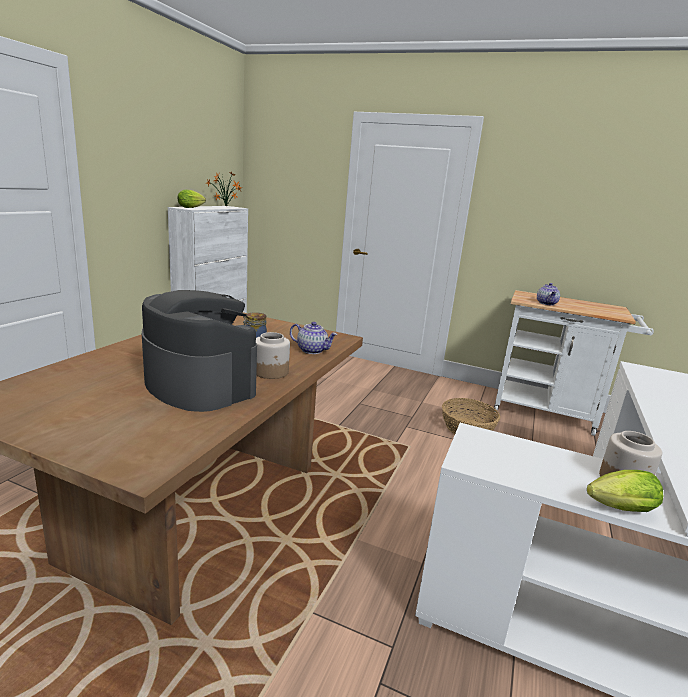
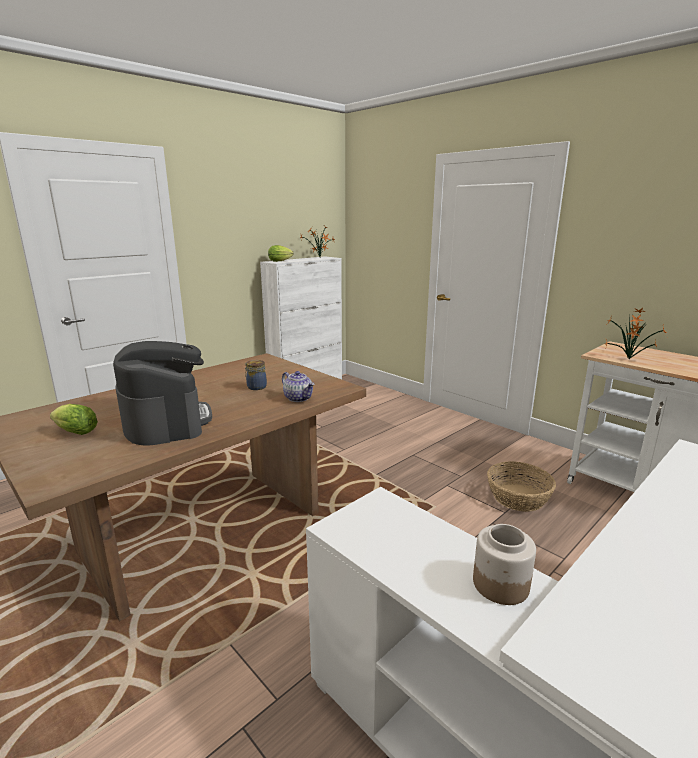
camera: 25 degrees right, 0 degrees up
jar [256,332,290,379] -> none
teapot [537,283,560,305] -> potted plant [605,308,667,359]
lettuce [587,470,663,512] -> lettuce moved to [50,404,98,435]

